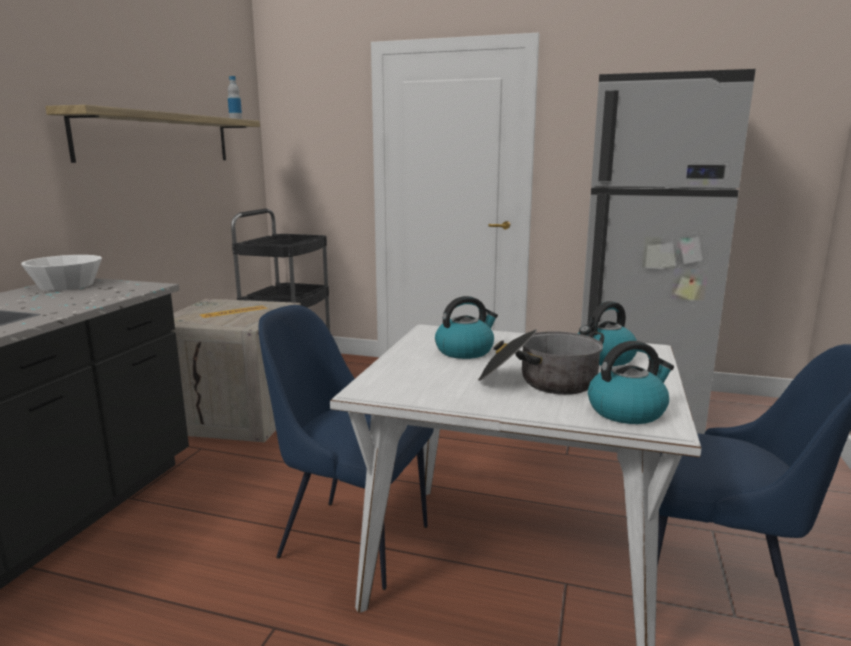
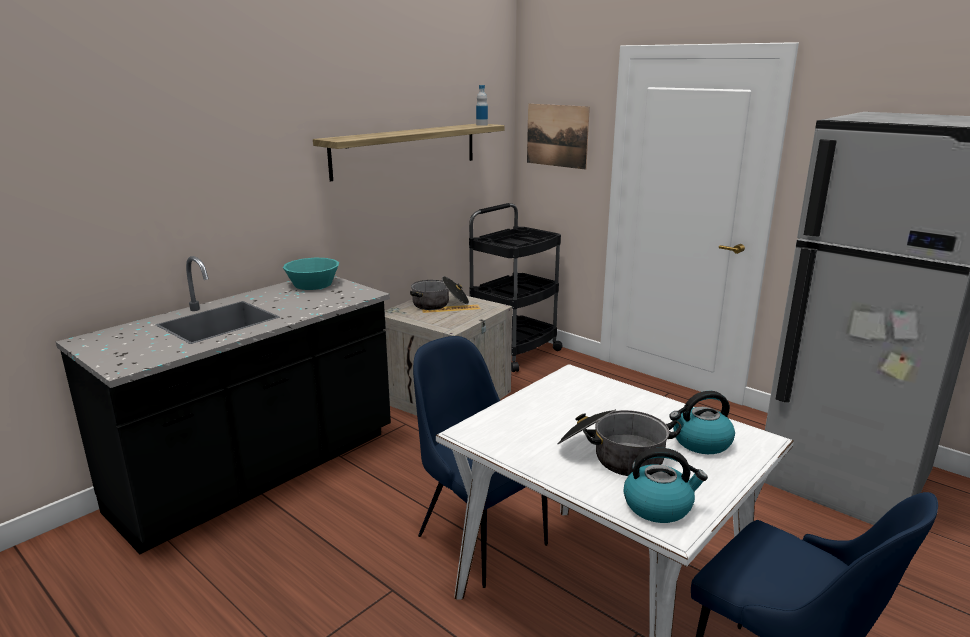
camera: 25 degrees right, 5 degrees up
white bowl [21,255,102,291] -> turquoise bowl [283,258,339,290]
kettle [435,296,498,359] -> none
none -> cooking pot [410,276,469,310]
none -> picture [527,104,590,170]

